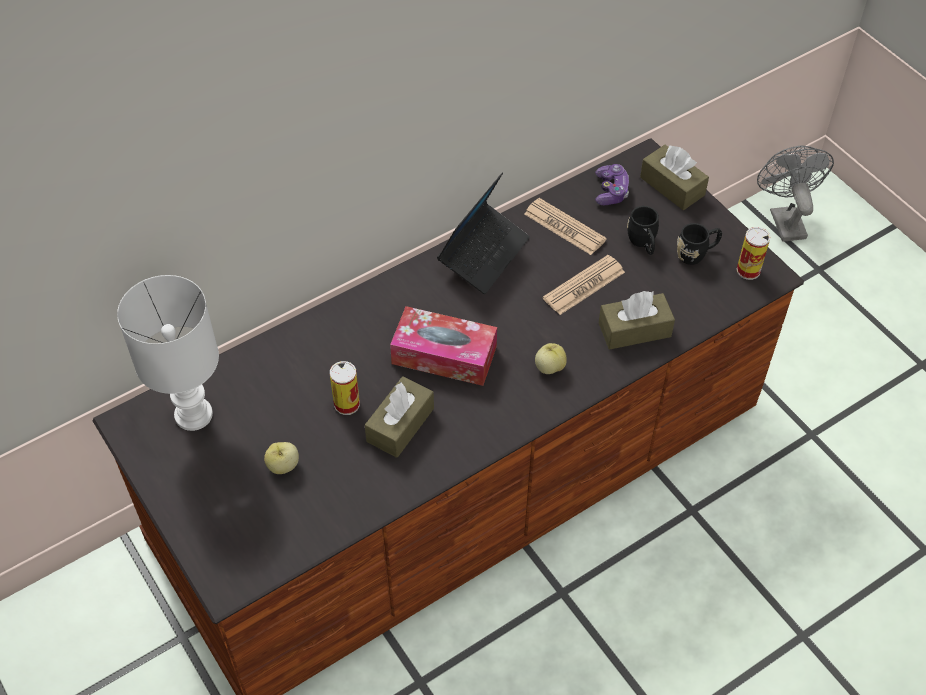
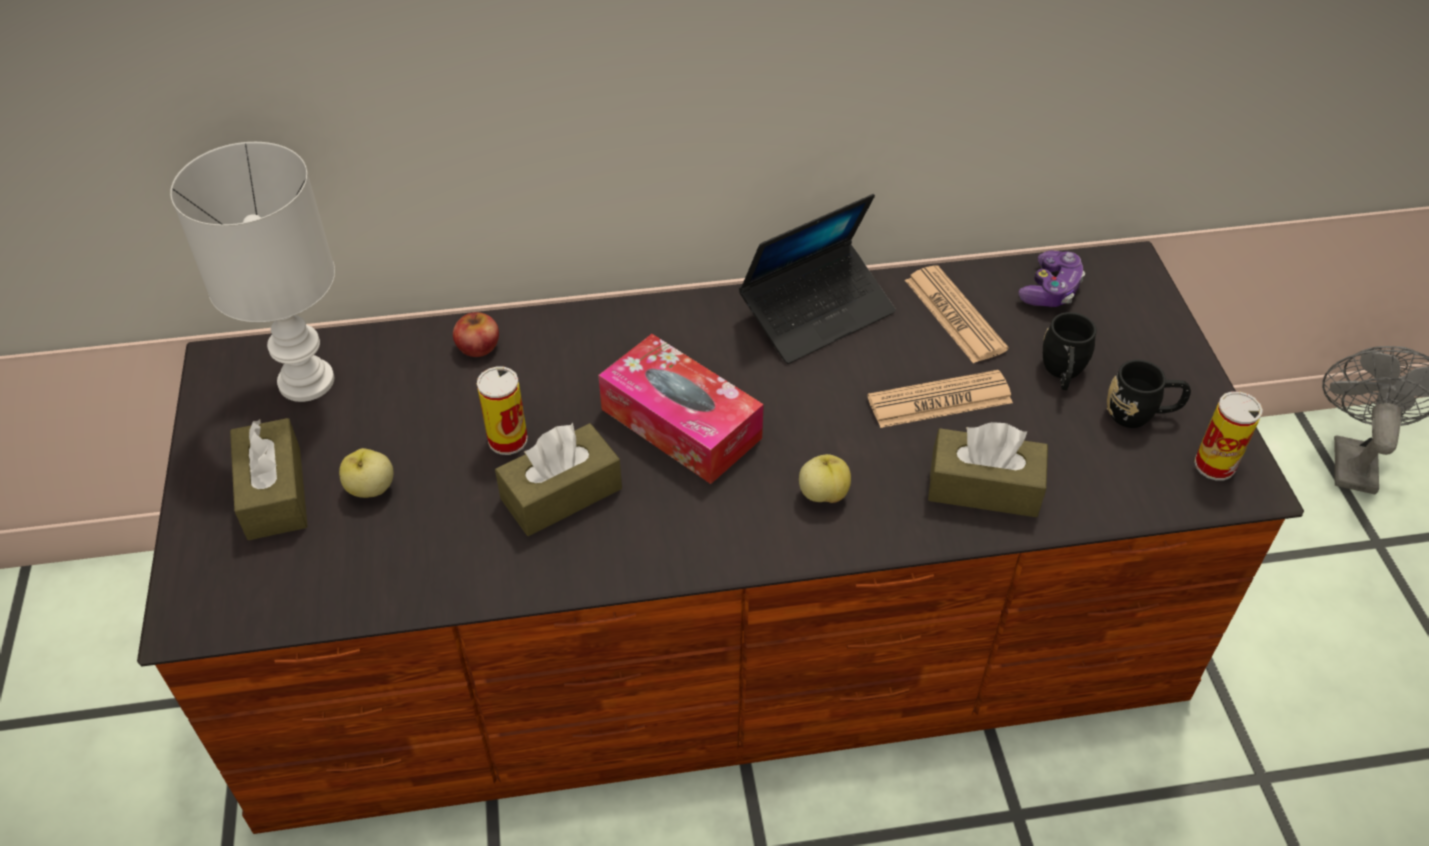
camera: 25 degrees right, 5 degrees down
brown tissue box [640,145,709,210] -> brown tissue box moved to [230,418,308,540]
none -> apple [453,312,499,357]

